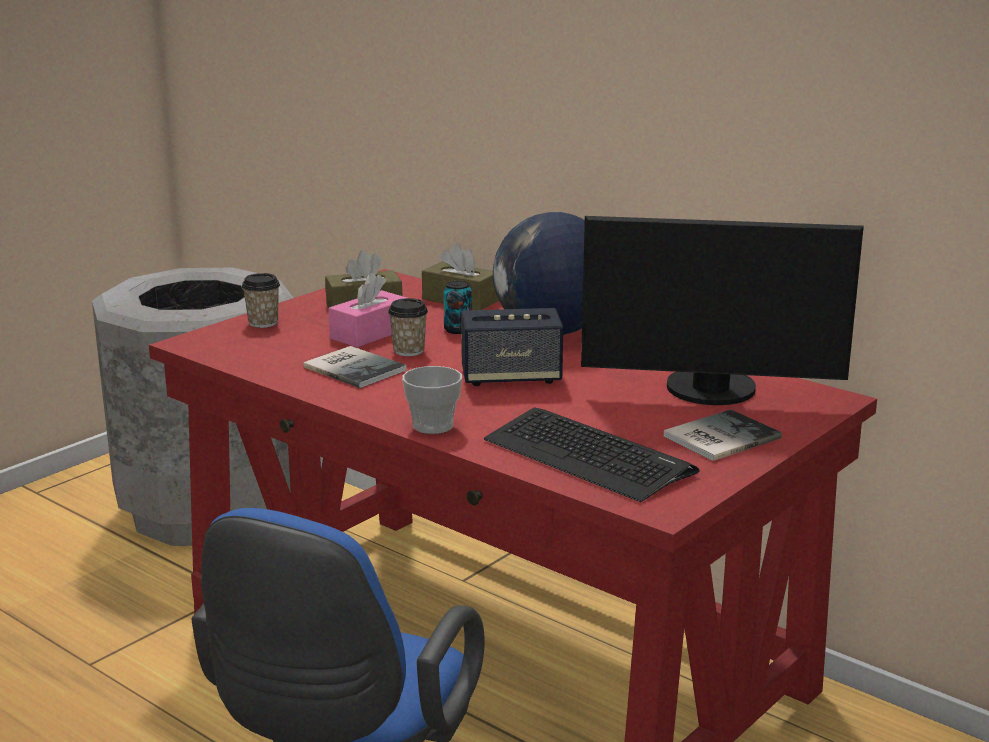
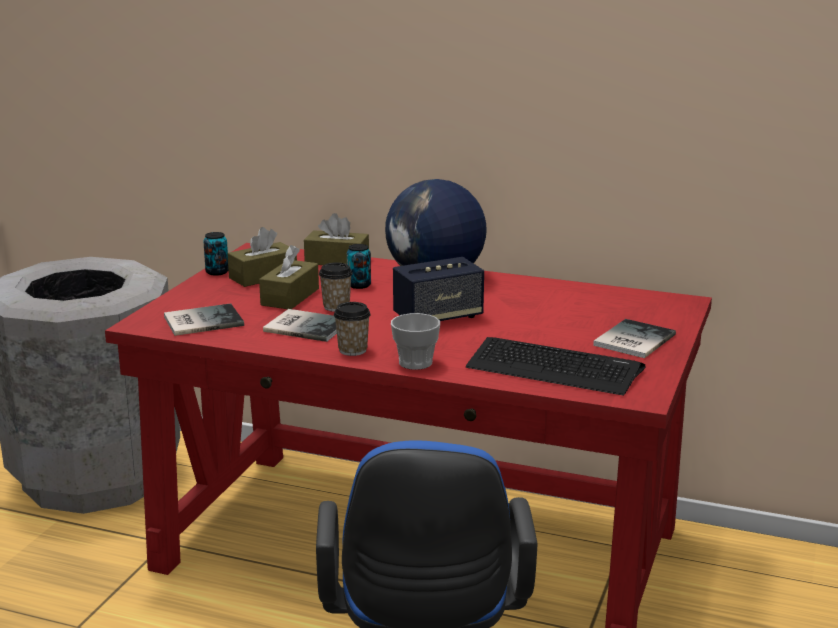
camera: 20 degrees left, 0 degrees up
cup [242,273,280,328] -> cup moved to [334,302,371,356]
pink tissue box [329,273,407,348] -> brown tissue box [259,245,319,309]
monitor [581,216,864,405] -> none
none -> book [164,303,244,336]
none -> can [203,232,228,276]

